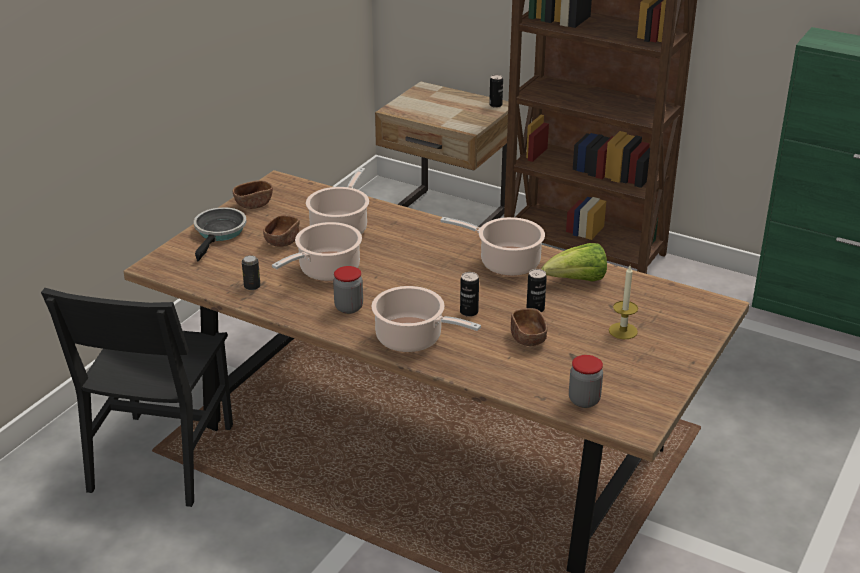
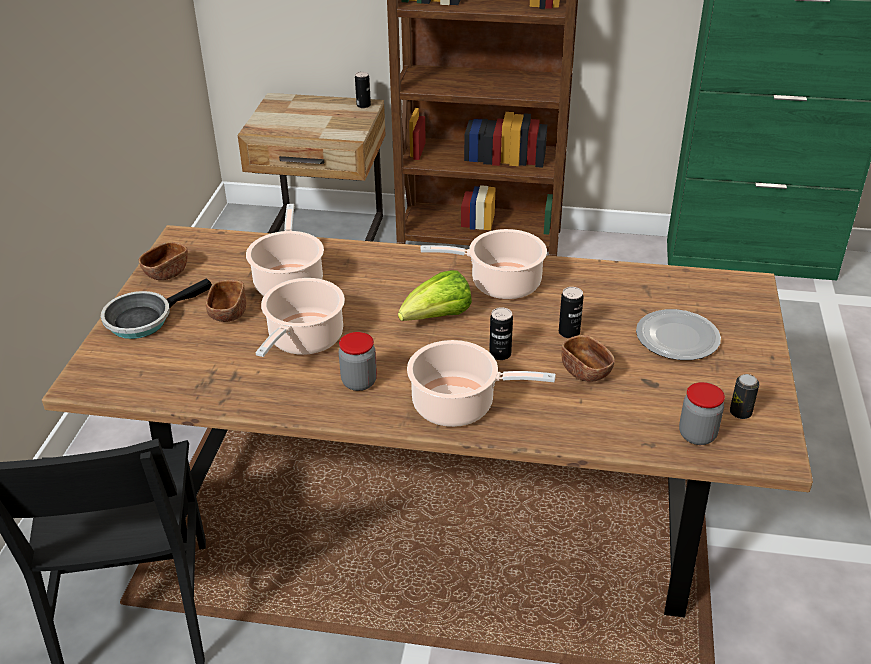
camera: 20 degrees left, 5 degrees up
frying pan [194,207,247,261] -> frying pan turned 120 degrees counterclockwise [101,278,212,339]
can [242,255,261,290] -> can moved to [730,374,759,419]
lettuce [541,243,607,281] -> lettuce moved to [398,270,472,321]
candle [609,266,638,339] -> plate [636,309,721,360]

